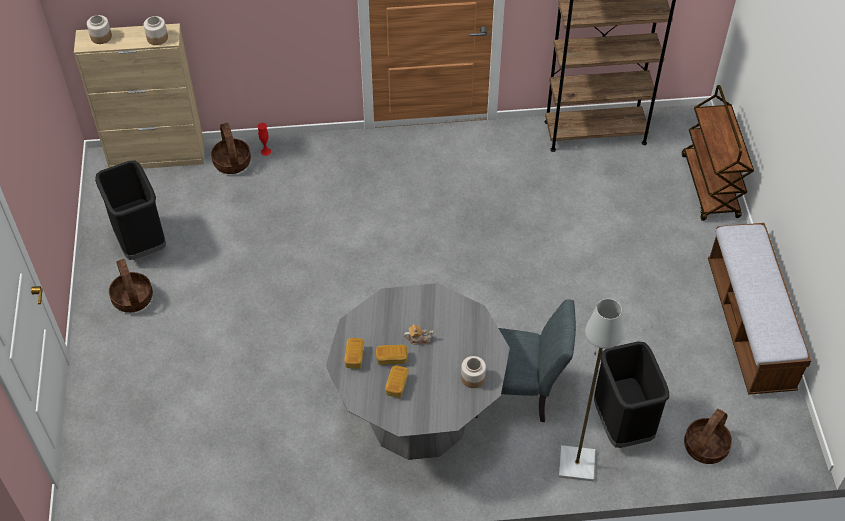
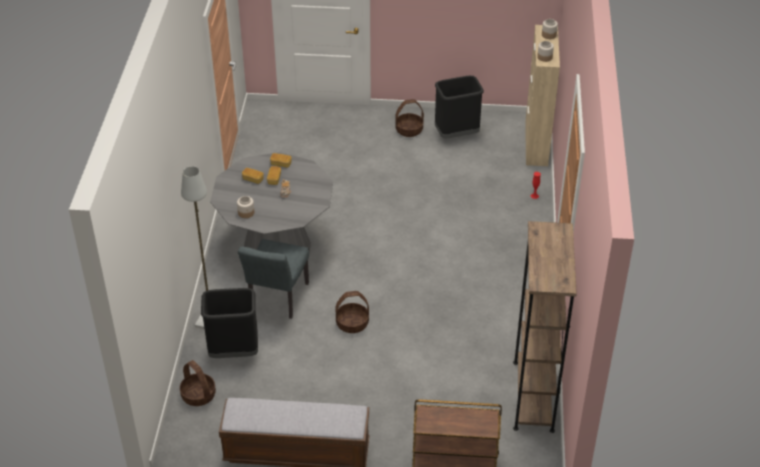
camera: 100 degrees right, 10 degrees down
basket [211,123,251,174] -> basket moved to [335,291,369,333]

